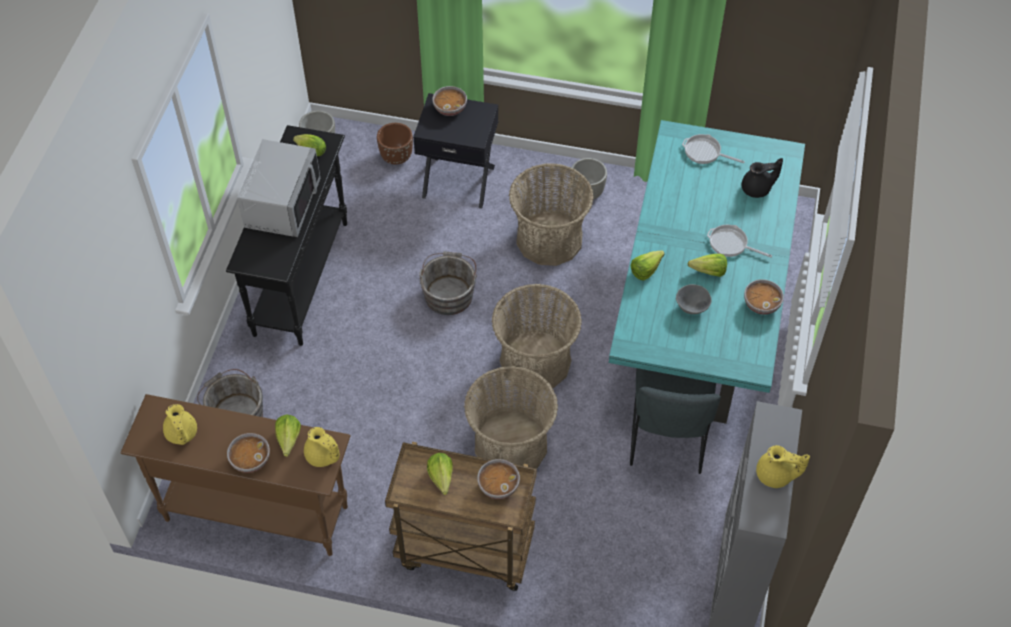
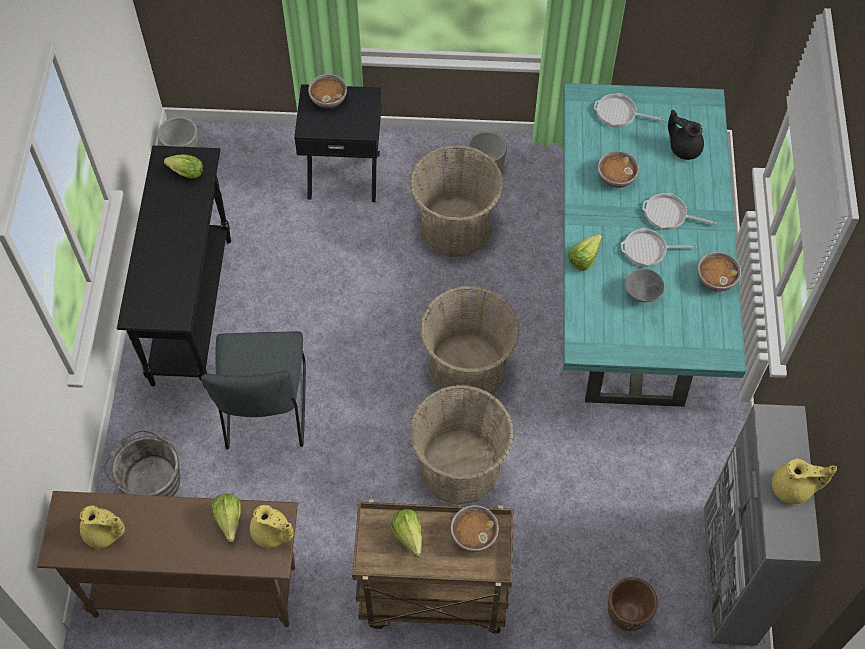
camera: 10 degrees left, 5 degrees up
yellow teapot [163,404,197,445] -> yellow teapot turned 45 degrees counterclockwise [80,506,125,548]
bowl [227,433,270,473] -> bowl moved to [598,151,639,188]
grey microwave [237,139,320,237] -> none
brown planter [377,123,413,164] -> brown planter moved to [608,577,658,631]
grey bucket [419,251,477,315] -> none
grey chair [630,368,721,474] -> grey chair moved to [201,331,306,450]
lettuce [688,254,727,277] -> frying pan [621,228,697,267]
black teapot [742,158,783,198] -> black teapot turned 120 degrees counterclockwise [668,110,704,160]

